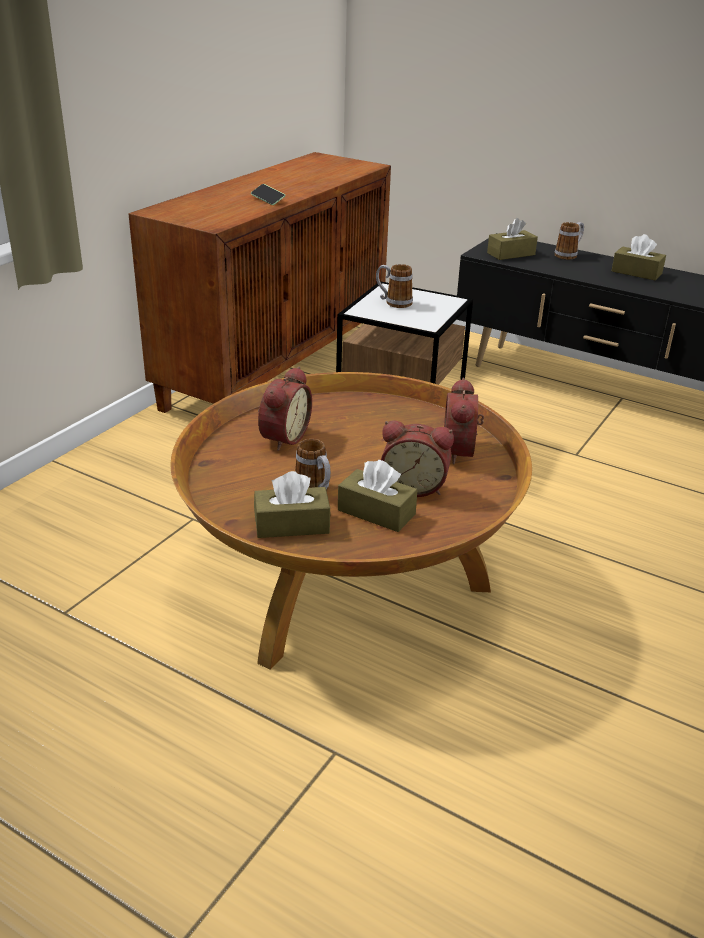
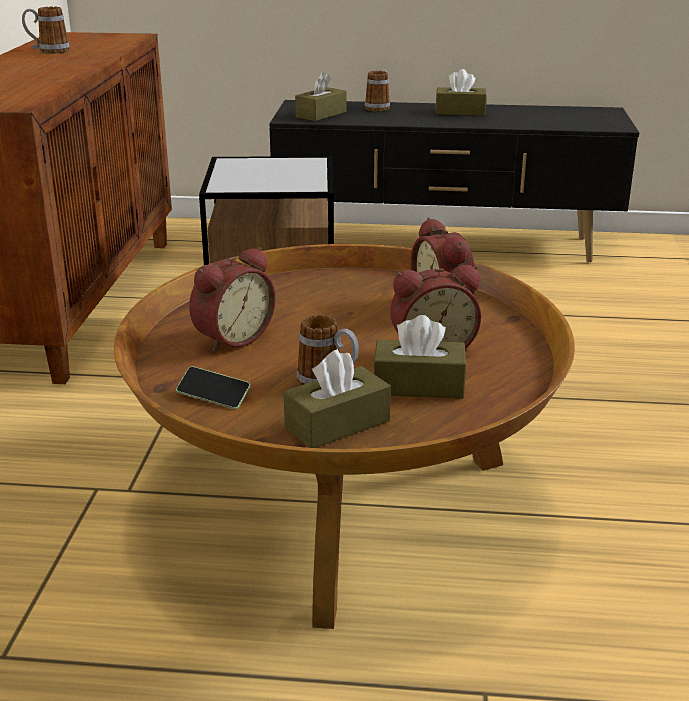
camera: 25 degrees left, 5 degrees down
phone [251,184,285,205] -> phone moved to [176,366,250,409]
alarm clock [258,367,312,451] -> alarm clock turned 45 degrees clockwise [189,247,276,352]
mug [376,264,413,308] -> mug moved to [22,7,70,54]

